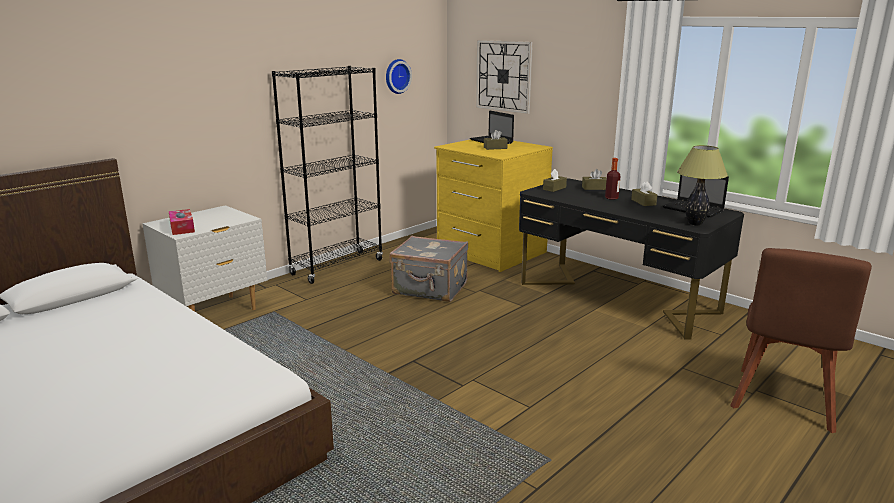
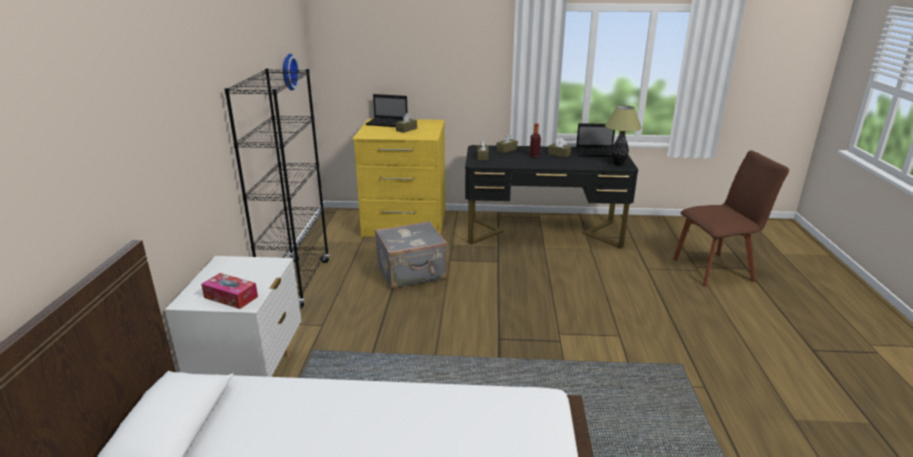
camera: 40 degrees left, 5 degrees up
wall clock [476,40,533,114] -> none
brown chair [730,248,872,433] -> brown chair turned 90 degrees counterclockwise [673,151,789,287]

